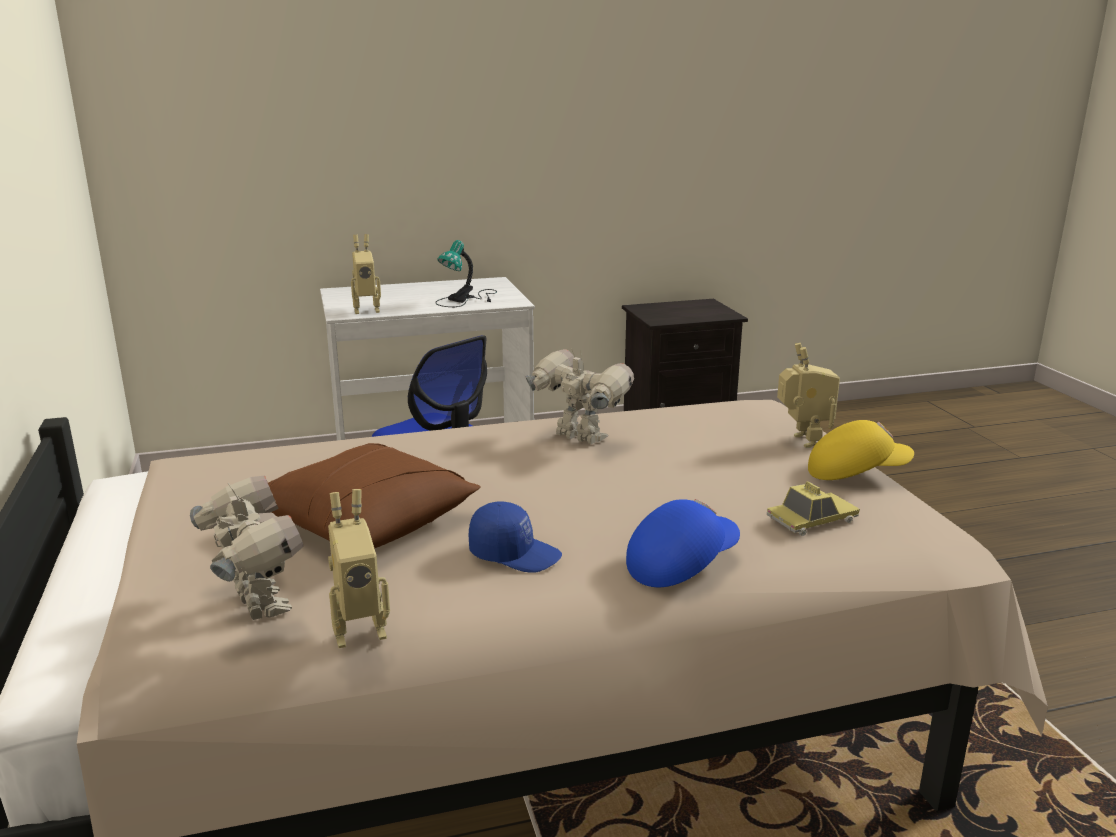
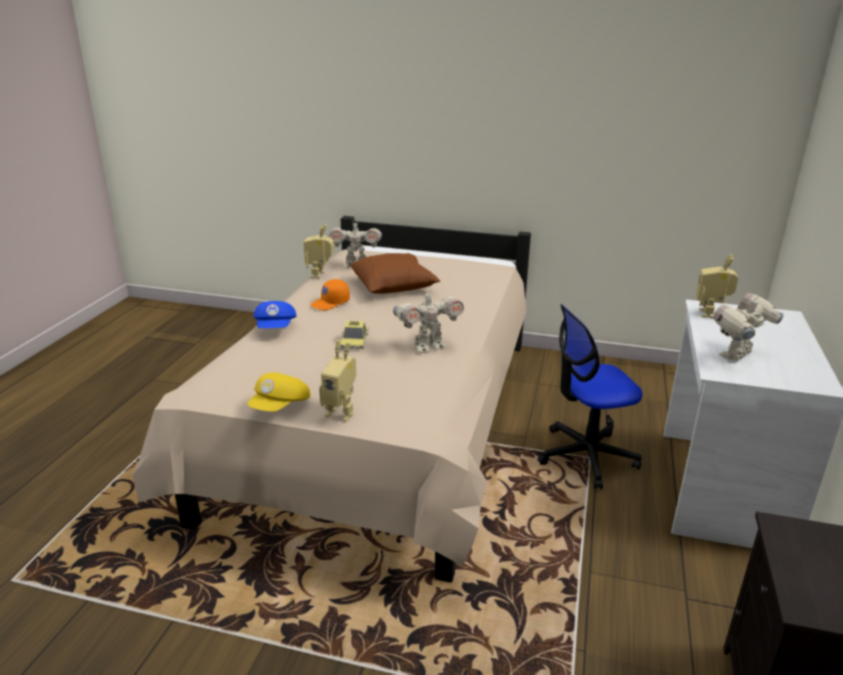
camera: 120 degrees right, 5 degrees up
table lamp [435,240,497,307] -> toy robot [713,293,784,361]
blue cap [469,501,562,573] -> orange cap [311,279,350,310]
toy car [767,481,860,536] -> toy car moved to [340,321,369,350]

